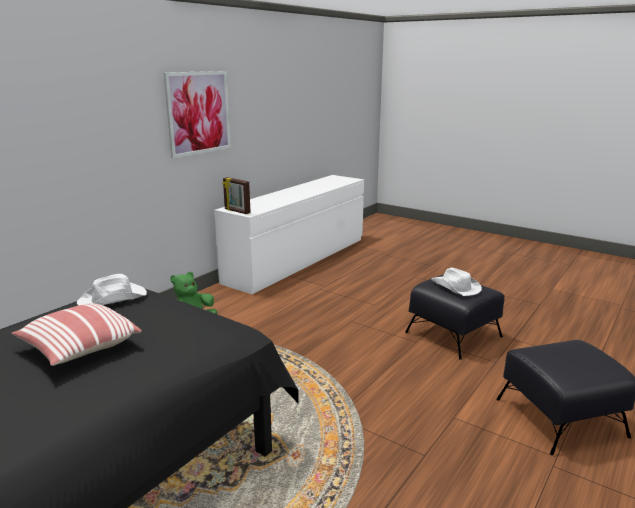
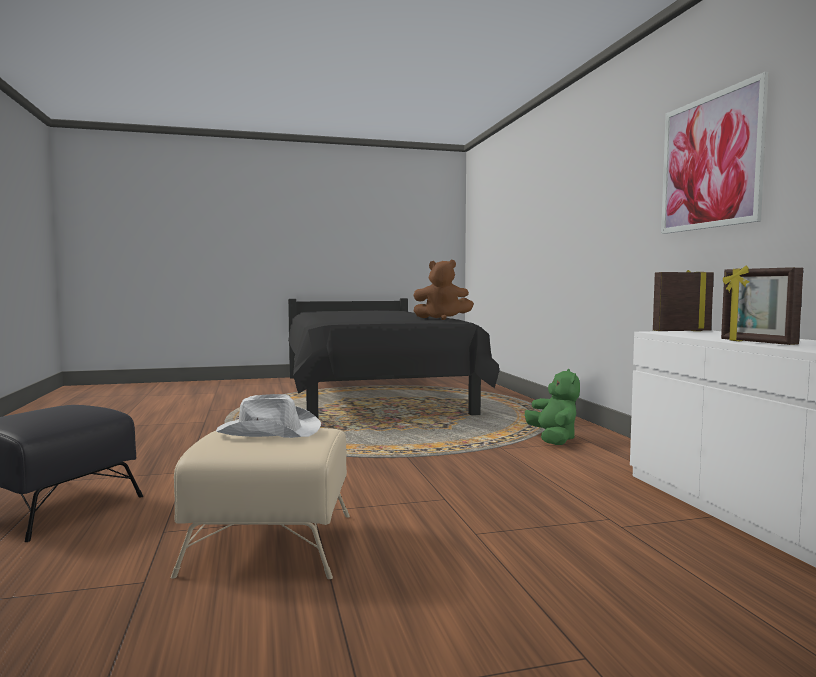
camera: 130 degrees right, 15 degrees down
pillow [12,303,142,366] -> none
white hat [77,274,147,305] -> brown plush toy [413,260,474,320]
black ottoman [405,275,505,360] -> beige ottoman [171,428,350,579]
none -> picture frame [721,265,803,345]

